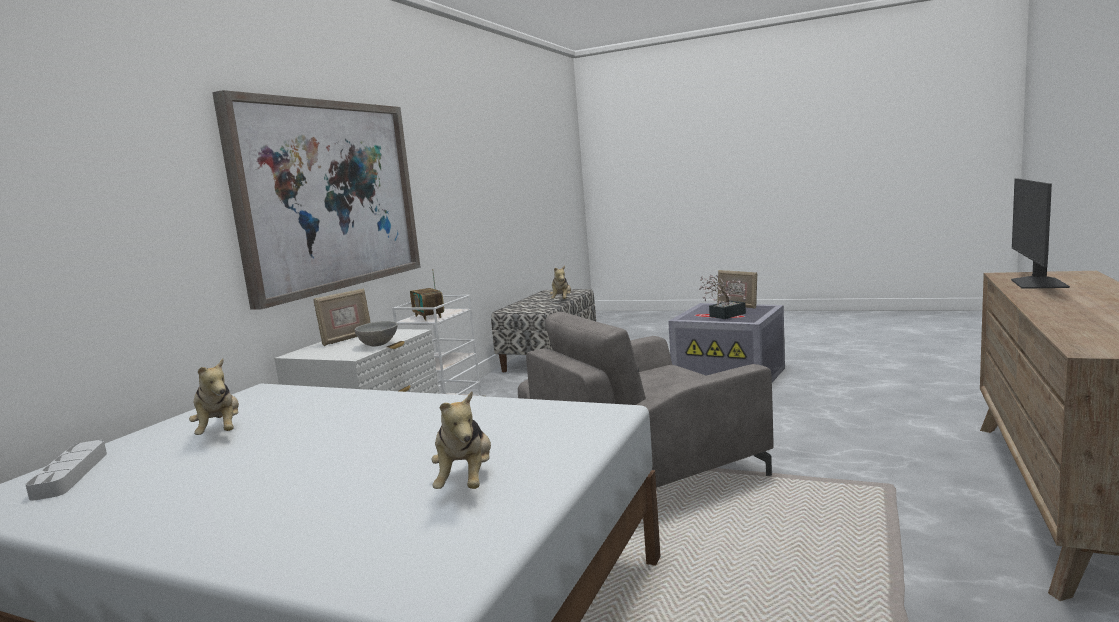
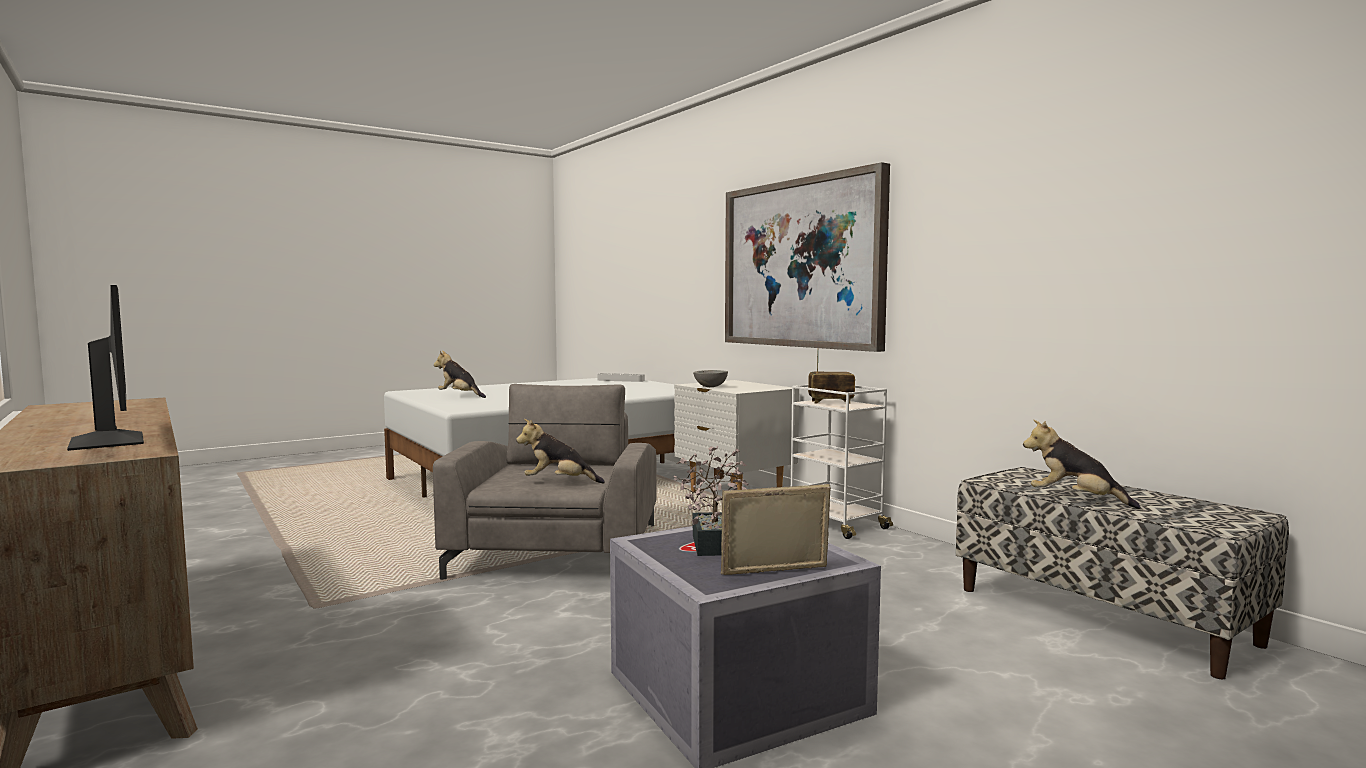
camera: 120 degrees right, 5 degrees down
plush toy [189,358,239,435] -> plush toy moved to [516,419,605,484]
picture frame [313,288,371,346] -> none

